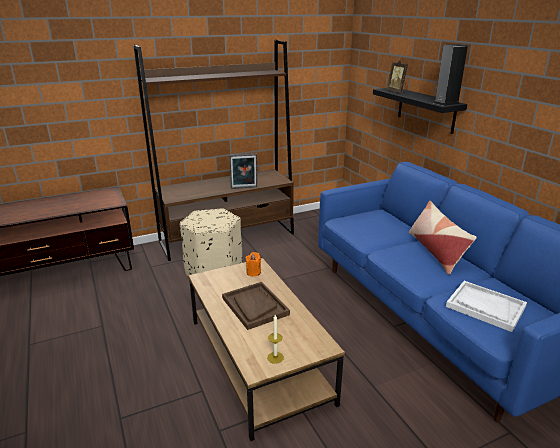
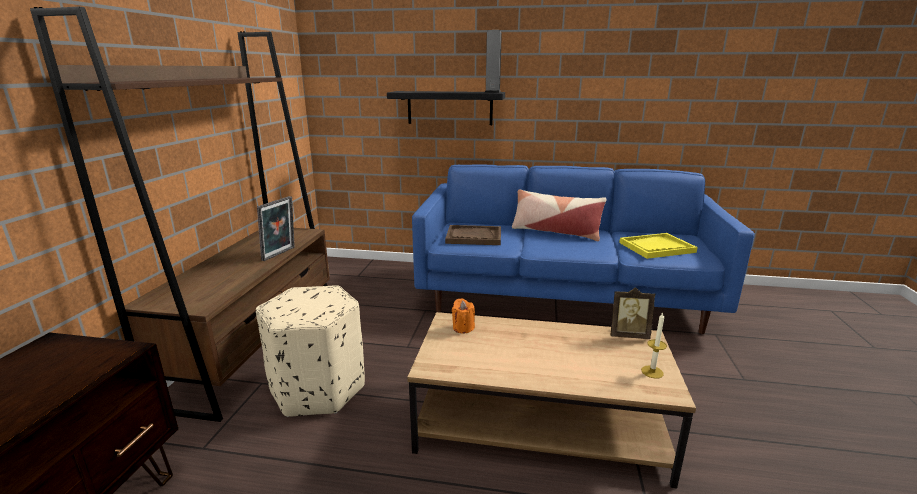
camera: 55 degrees left, 5 degrees down
brown tray [222,282,290,330] -> brown tray moved to [445,225,501,245]
picture frame [387,60,408,93] -> picture frame moved to [611,287,655,339]
white tray [446,281,527,332] -> yellow tray [619,233,698,259]

